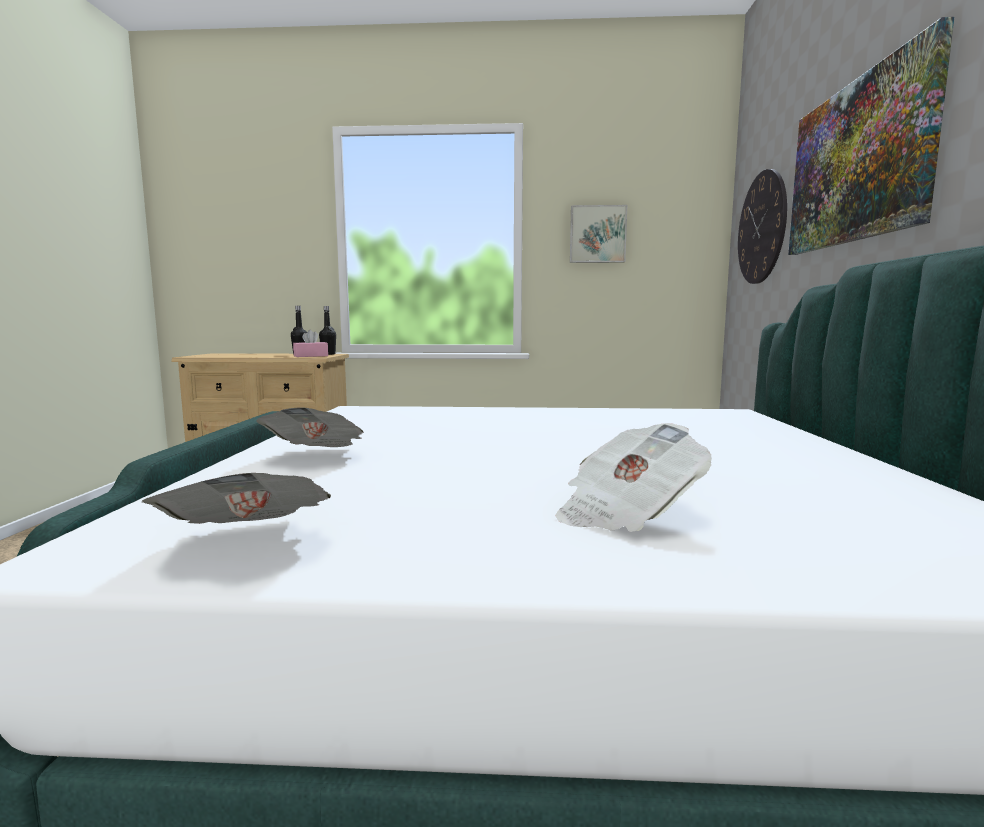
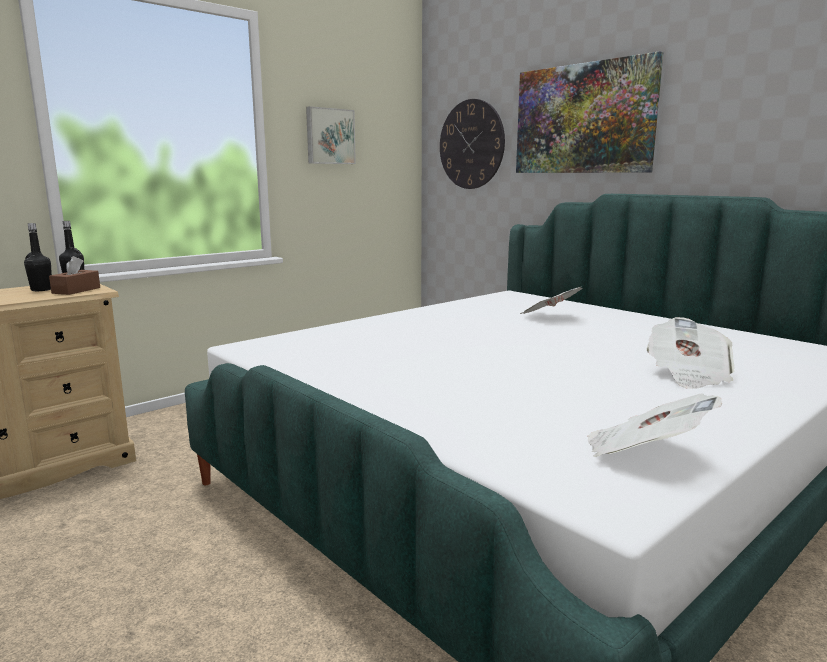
camera: 45 degrees left, 5 degrees up
newspaper [256,407,364,447] -> newspaper moved to [520,287,583,314]
pink tissue box [293,330,328,357] -> brown tissue box [49,256,100,295]

